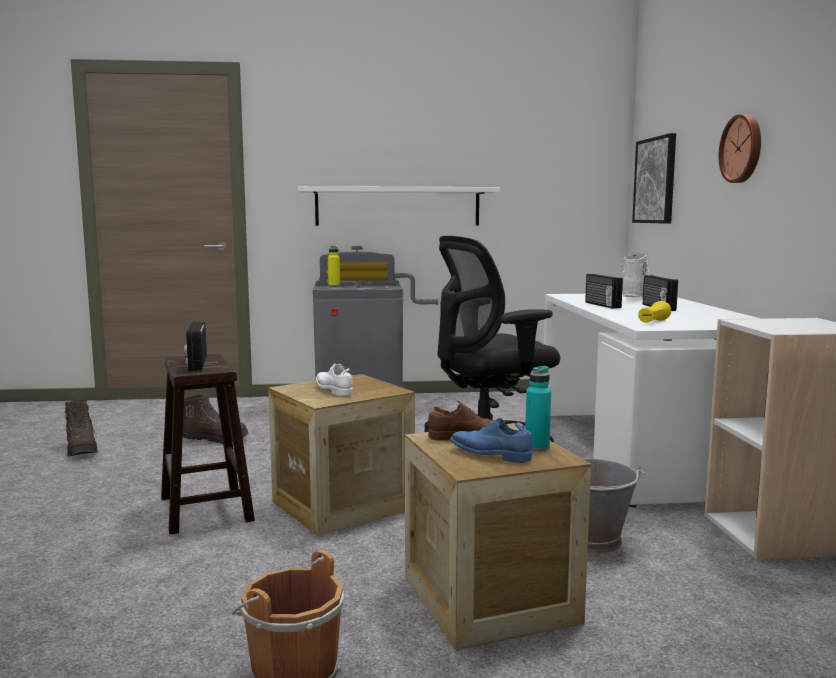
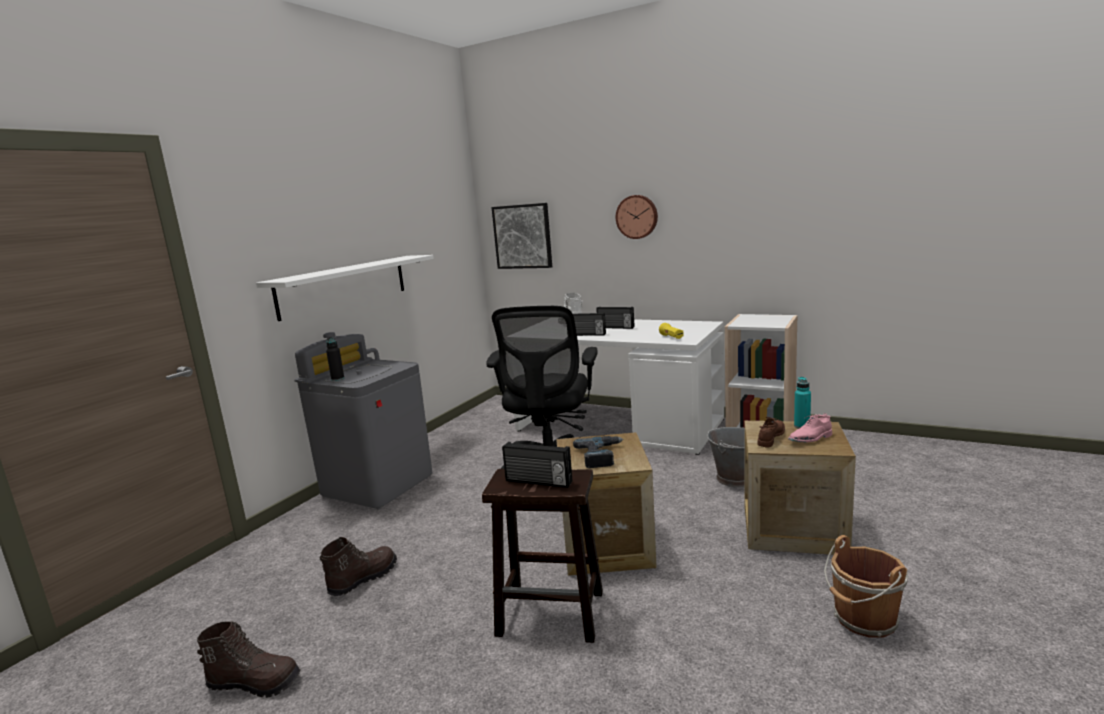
camera: 55 degrees left, 5 degrees up
white shoe [316,363,353,396] -> power drill [573,436,624,468]
yellow bottle [328,245,340,287] -> black bottle [326,337,344,381]
blue shoe [450,418,533,463] -> pink shoe [788,413,832,443]

